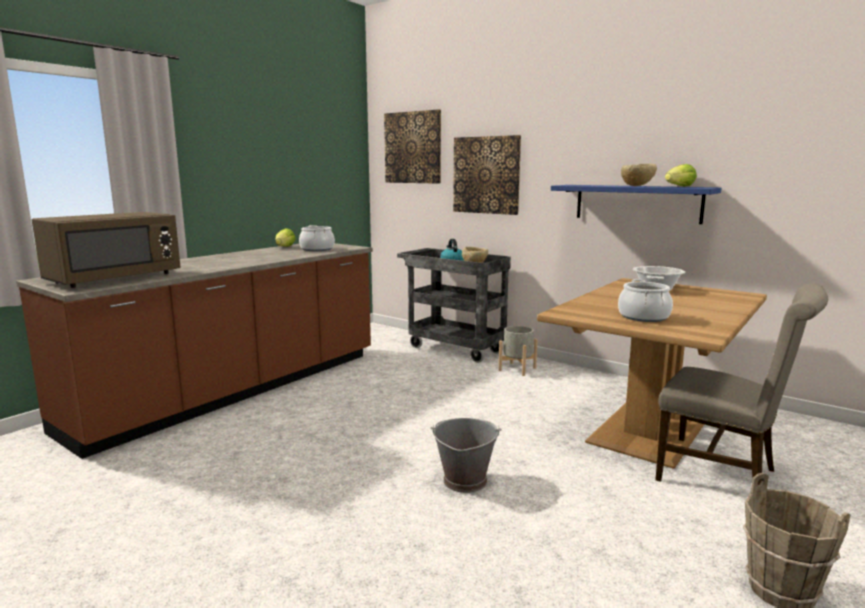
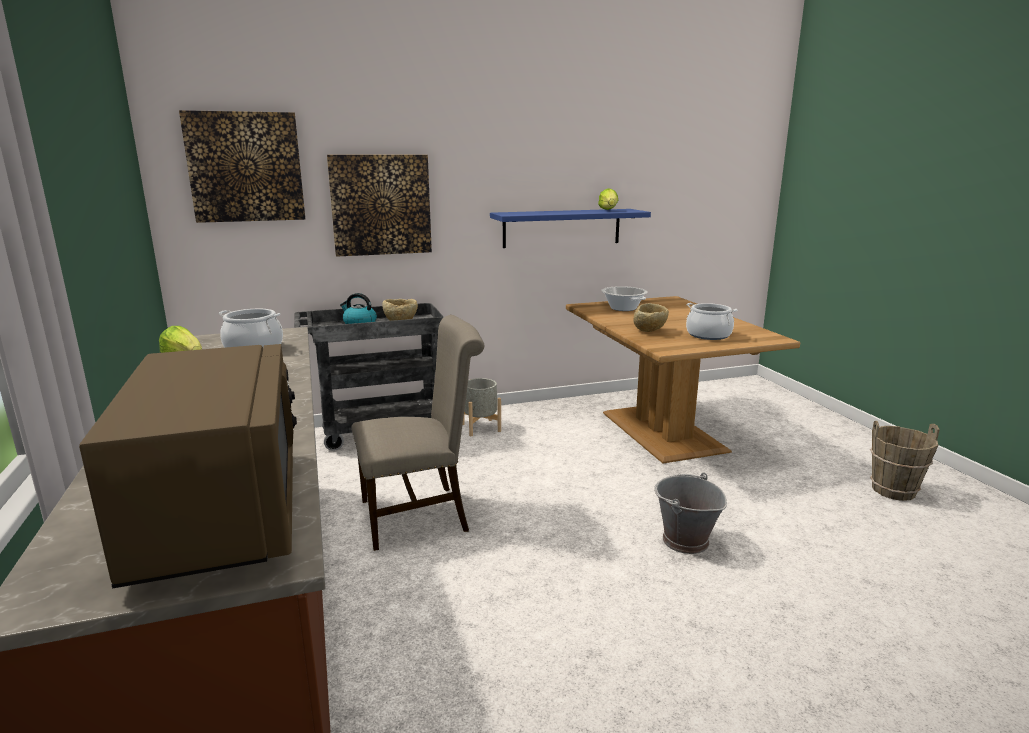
camera: 55 degrees left, 5 degrees up
beige bowl [621,163,657,186] -> beige bowl moved to [634,303,669,332]
beige chair [655,283,828,485] -> beige chair moved to [351,315,484,551]

